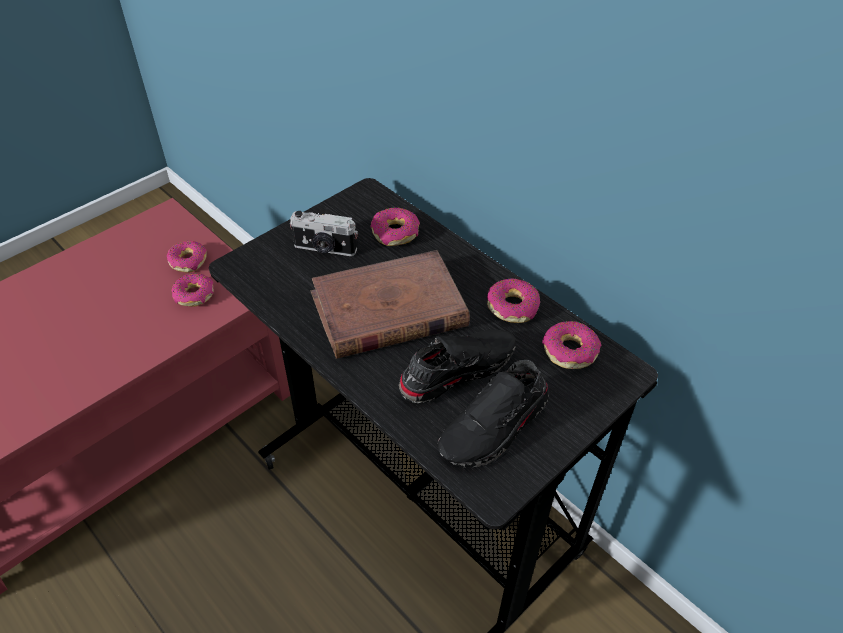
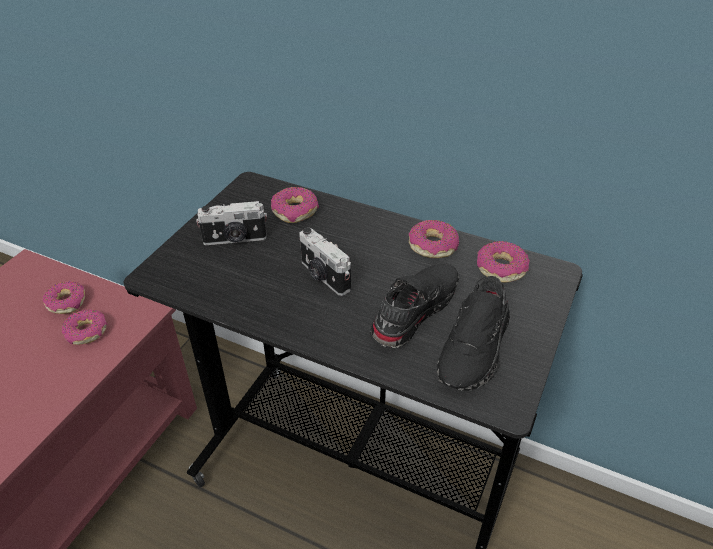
camera: 20 degrees left, 5 degrees down
brown book [311,250,470,359] -> camera [299,228,351,296]

